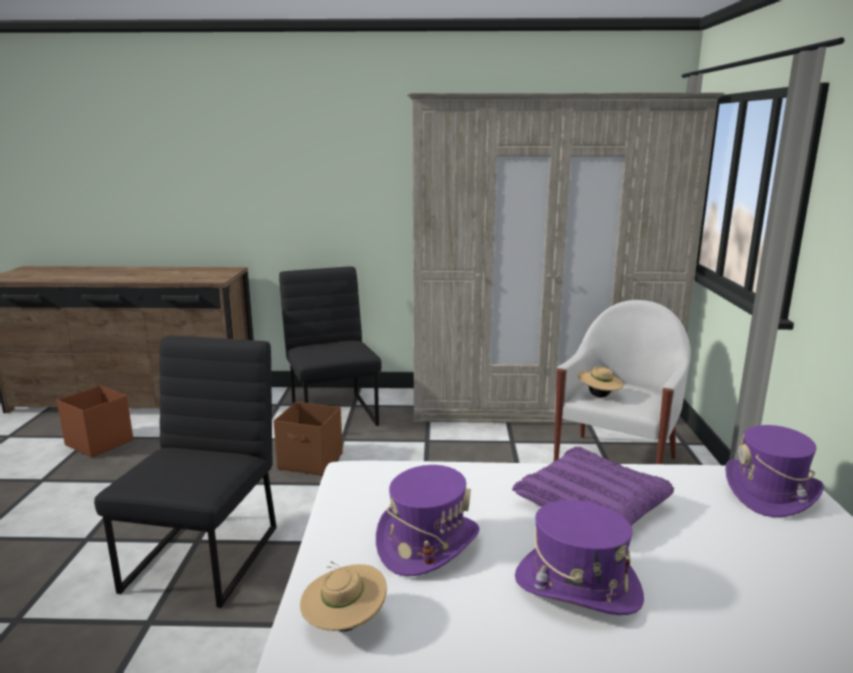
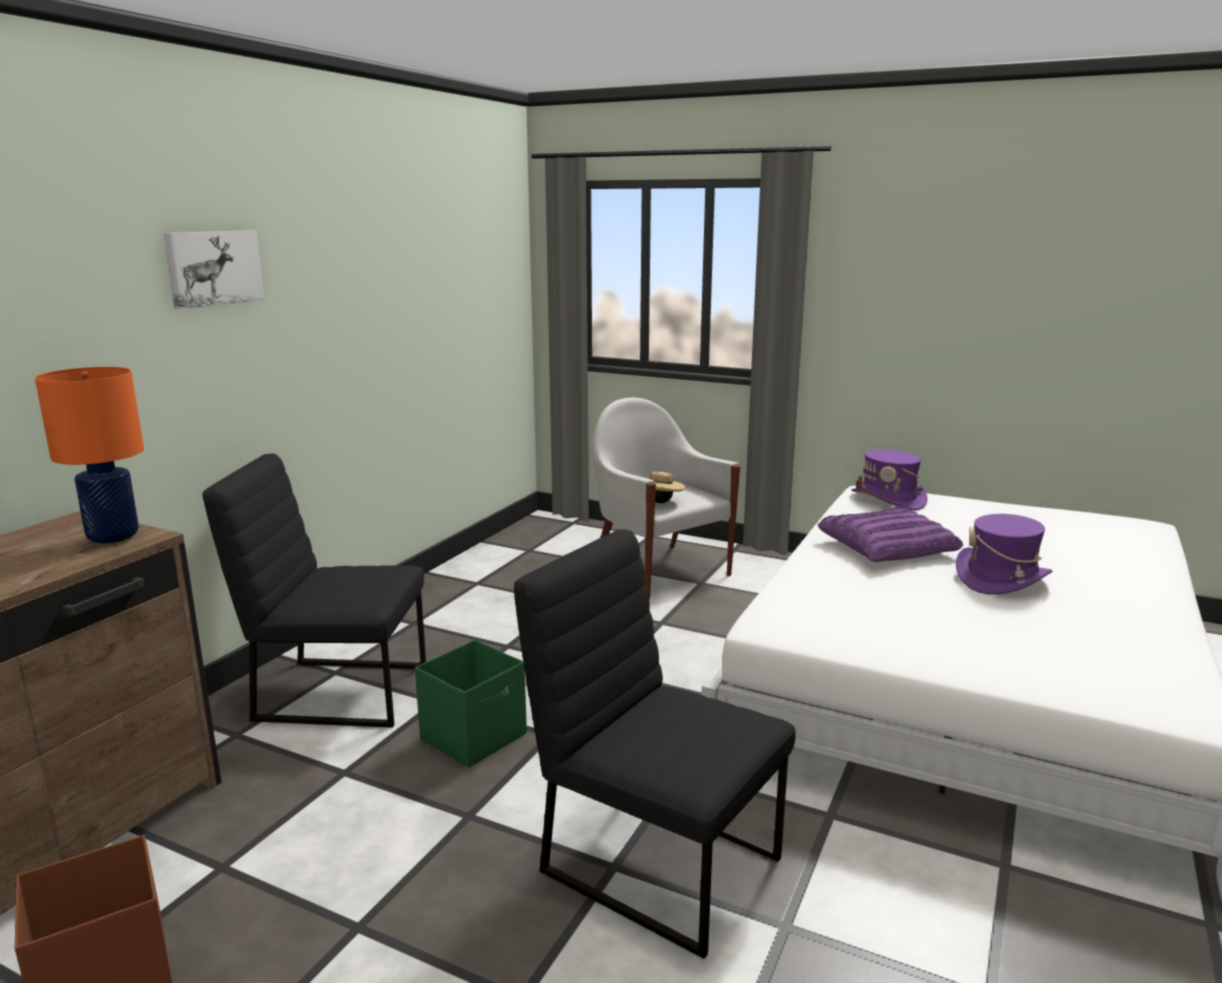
camera: 65 degrees left, 0 degrees up
brown storage box [274,402,343,476] -> green storage box [415,640,527,767]
beige hat [300,562,387,631] -> none
purple hat [376,465,480,576] -> none
beige wardrobe [406,93,725,424] -> none
none -> orange table lamp [35,367,144,543]
none -> picture [163,230,264,309]

